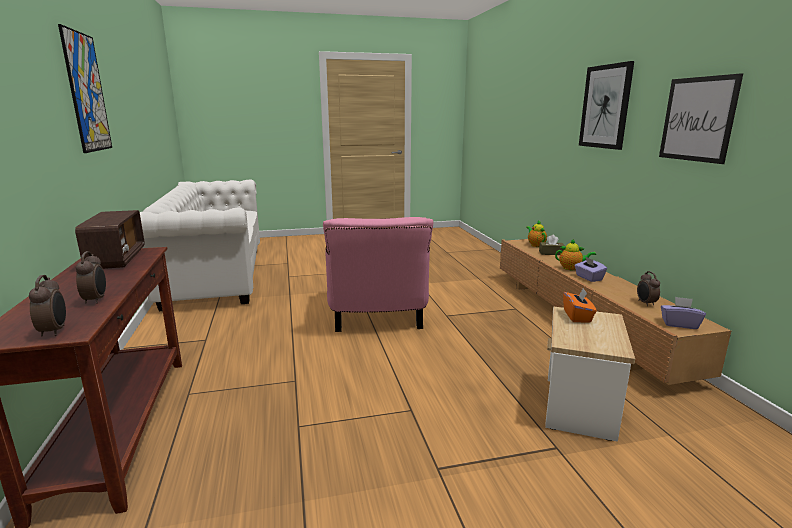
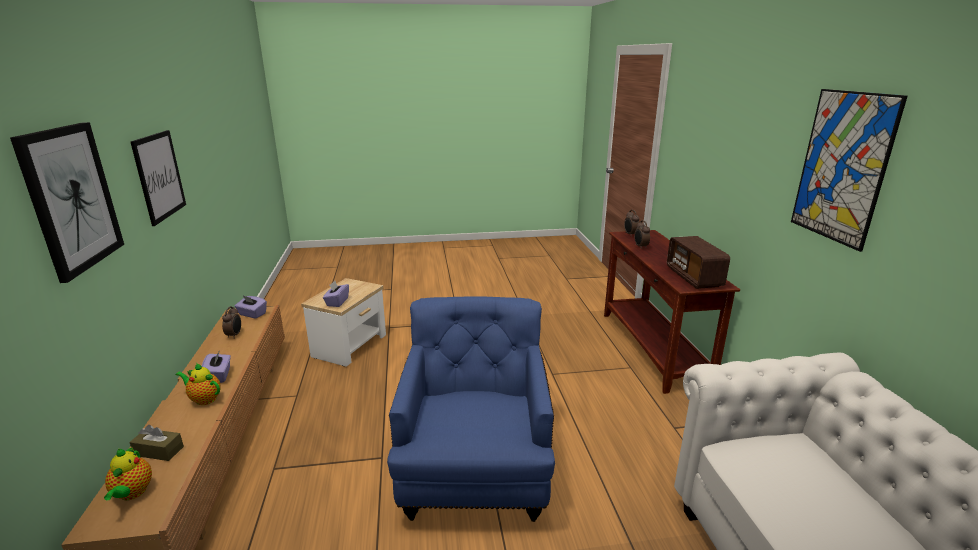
camera: 175 degrees left, 5 degrees up
pink armchair [323,217,433,332] -> blue armchair [387,296,555,522]
orange tissue box [563,288,597,323] -> purple tissue box [323,281,349,307]

